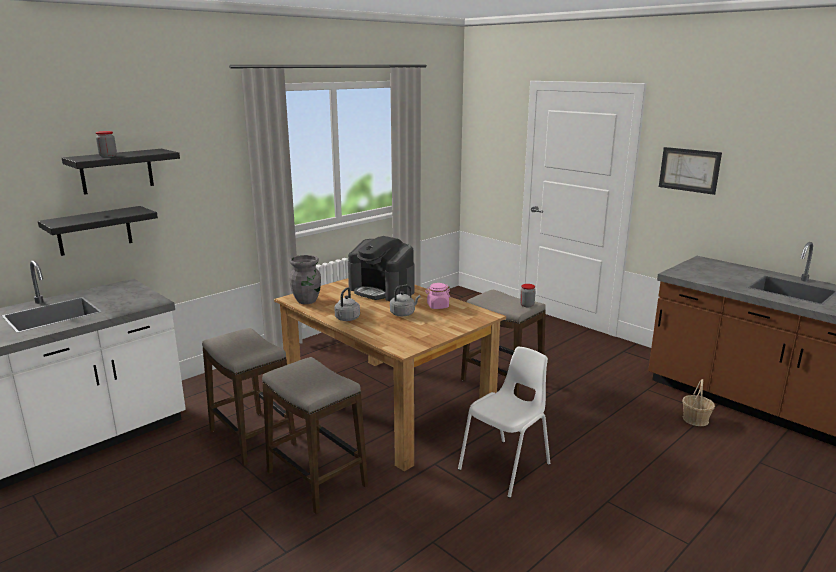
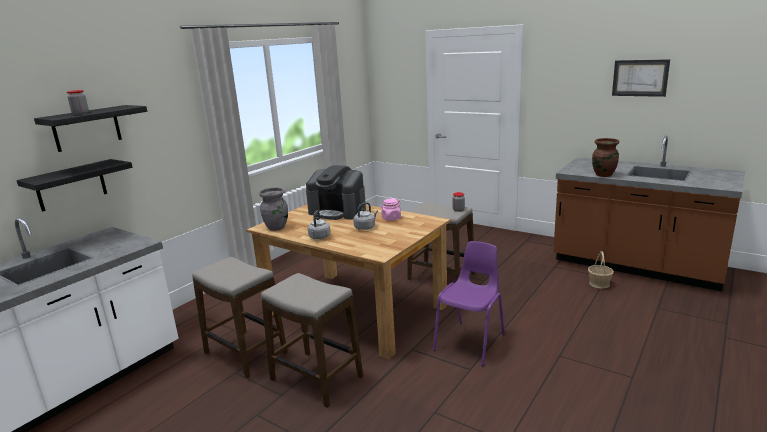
camera: 10 degrees left, 0 degrees up
white chair [458,347,550,498] -> purple chair [433,241,505,366]
picture [659,147,722,195] -> picture moved to [612,59,670,97]
none -> brown vase [592,138,619,177]

